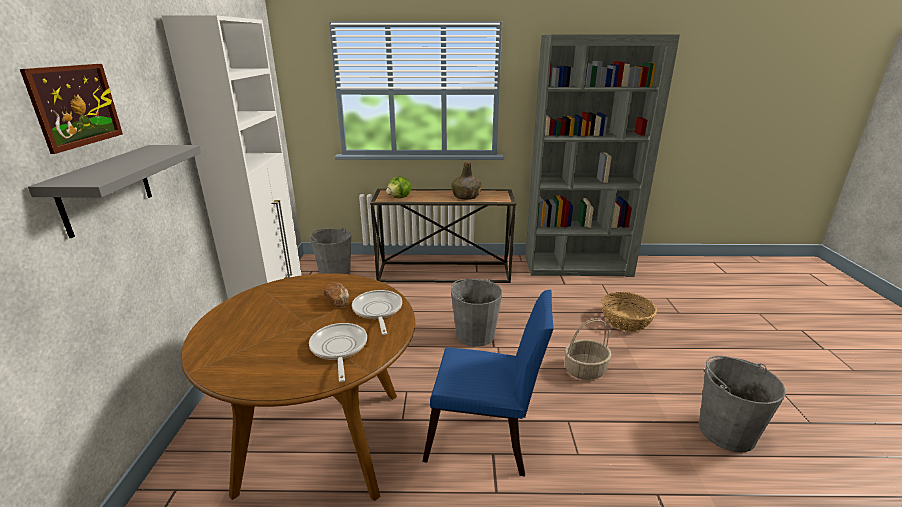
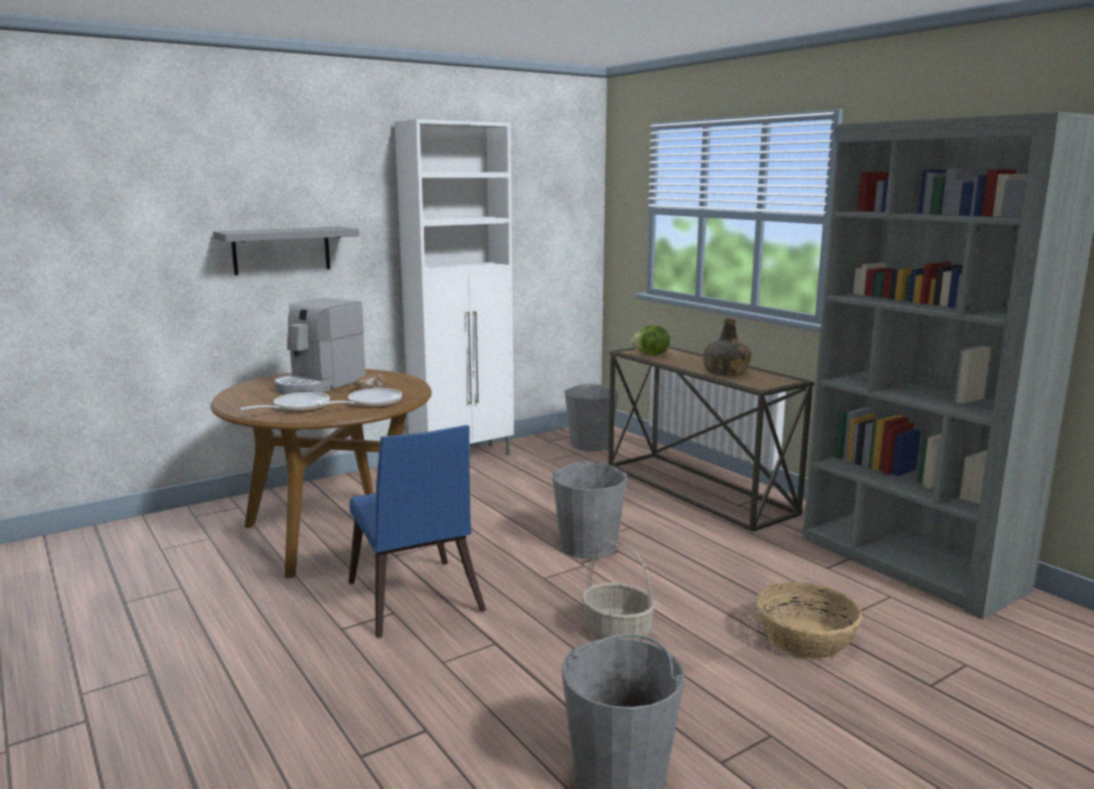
camera: 55 degrees right, 10 degrees down
picture [20,64,123,154] -> none
none -> coffee machine [274,298,366,395]

